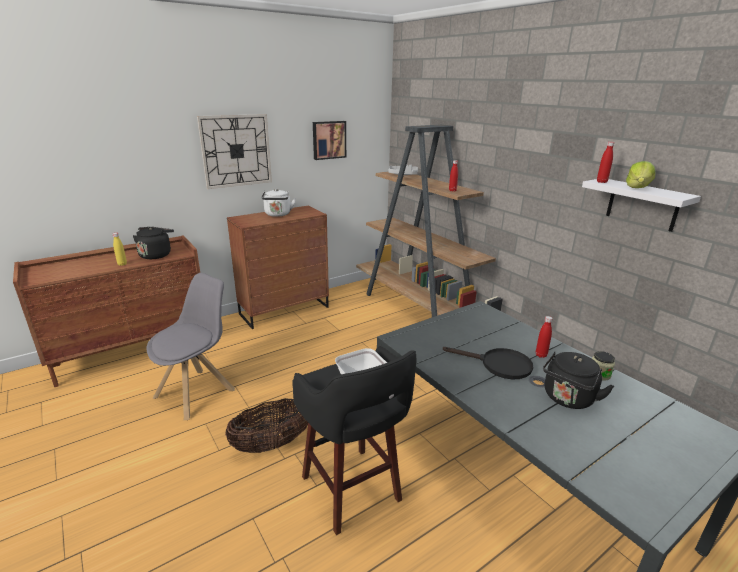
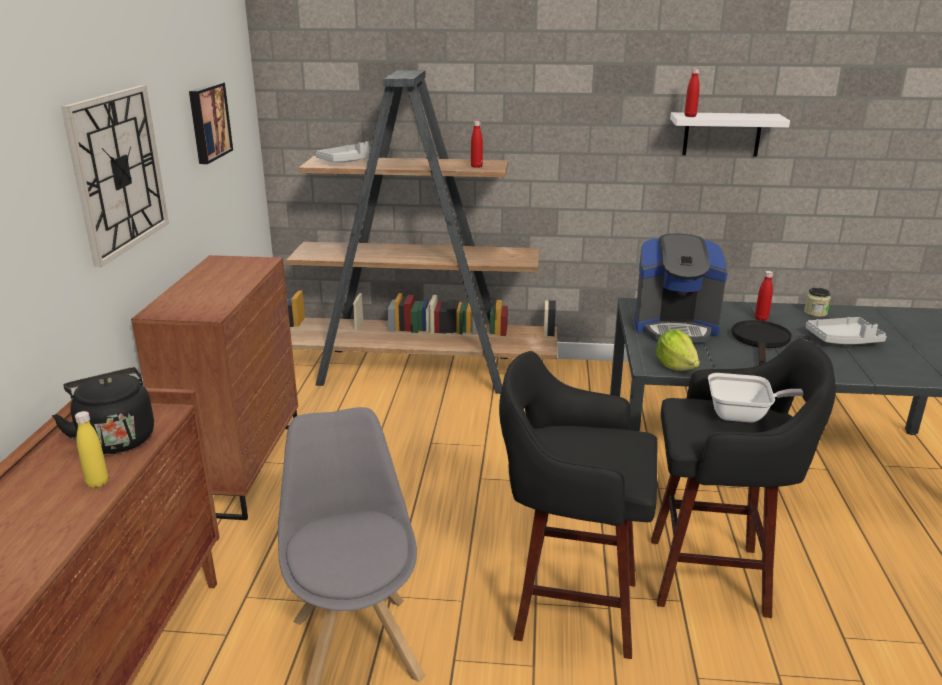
camera: 50 degrees left, 0 degrees up
basket [225,398,308,453] -> black stool [499,351,657,659]
white kettle [262,189,296,217] -> none
black frying pan [443,347,533,379] -> black frying pan turned 45 degrees counterclockwise [731,320,792,365]
black kettle [543,352,614,409] -> grey tray [806,317,887,344]
lettuce [626,161,656,188] -> lettuce moved to [656,330,700,371]
none -> coffee machine [634,234,728,343]

